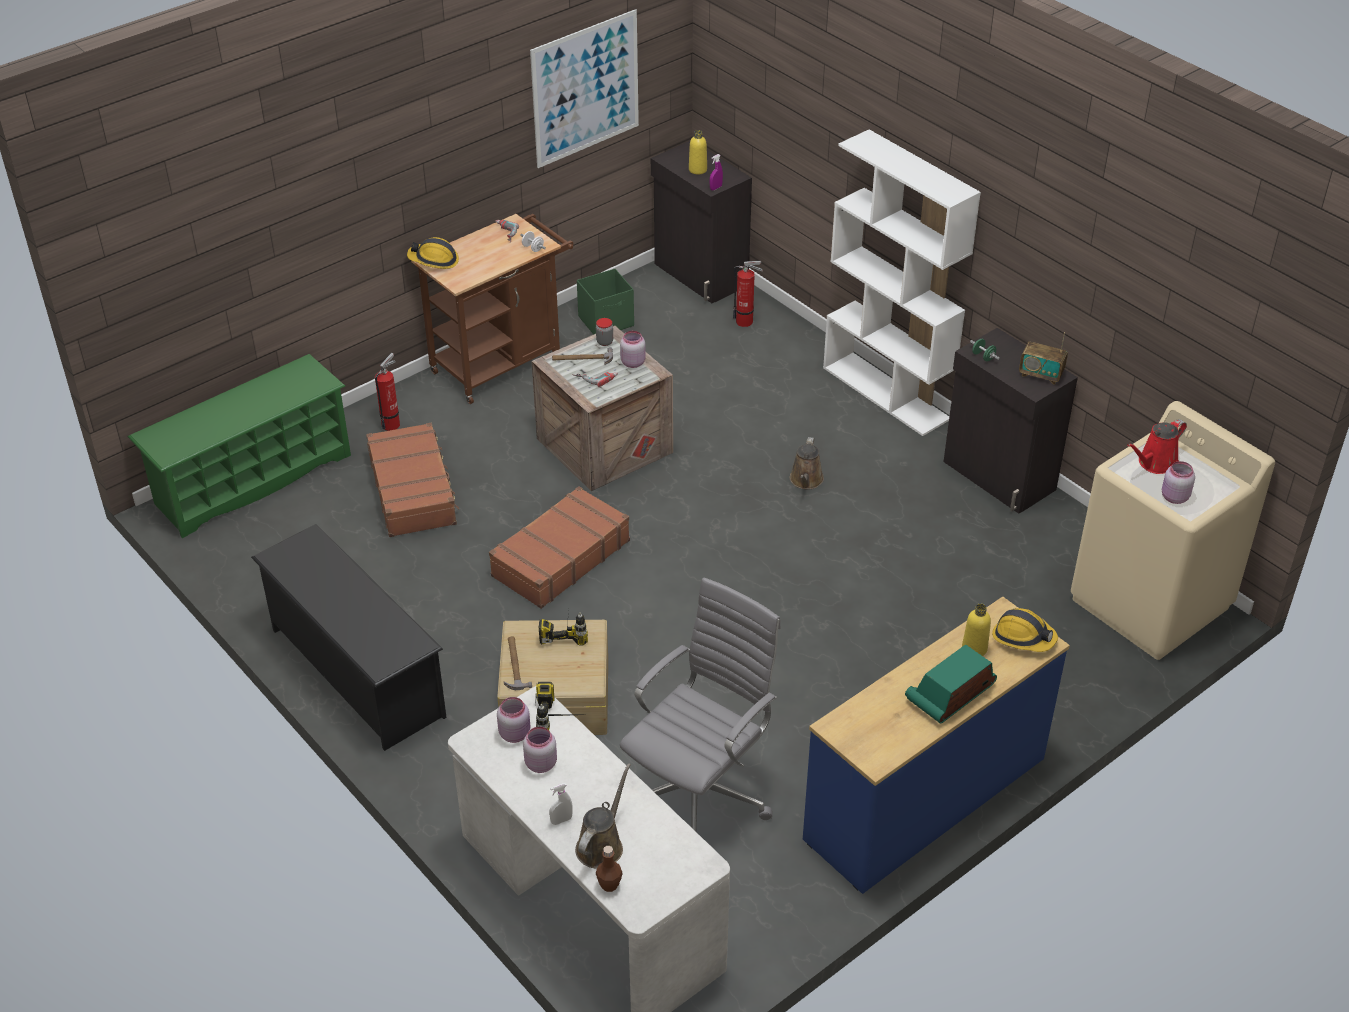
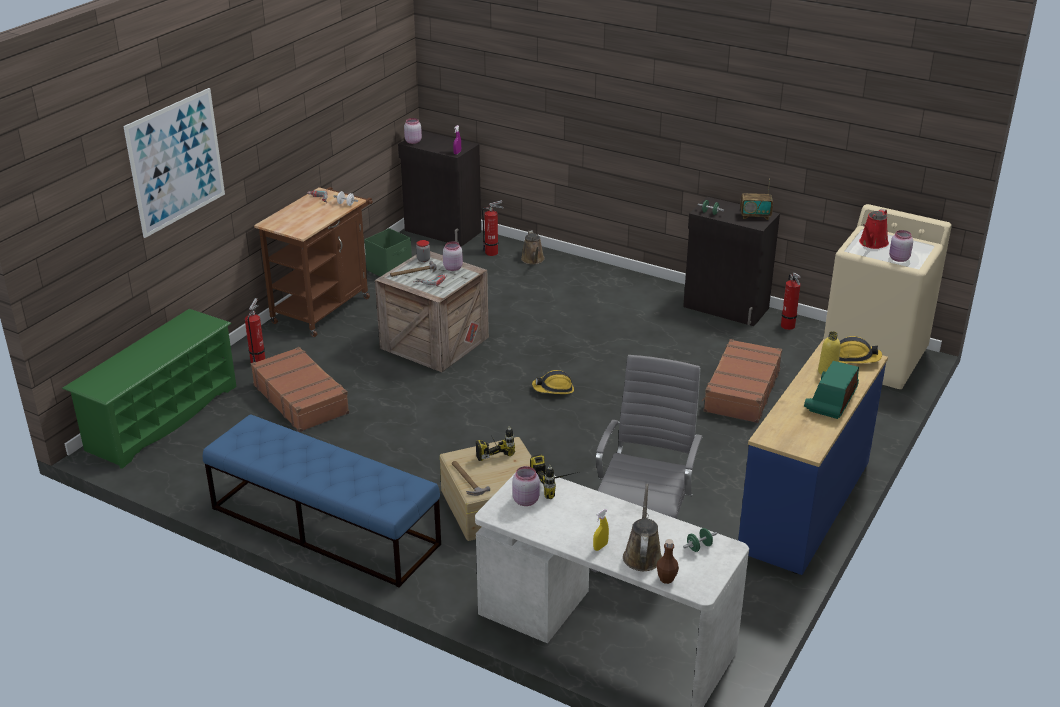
camera: 20 degrees left, 10 degrees down
black shoe rack [251,524,447,751] -> blue bench [203,415,441,588]
hard hat [407,237,459,269] -> hard hat moved to [532,370,574,394]
brown suitcase [489,486,630,609] -> brown suitcase moved to [702,339,782,423]
pink jar [523,727,557,773] -> pink jar moved to [404,118,422,144]
picture [530,9,639,168] -> picture moved to [123,88,225,238]
white spray bottle [549,783,573,825] -> yellow spray bottle [593,509,609,551]
yellow bottle [689,130,707,174] -> none
brown watering can [790,437,824,489] -> brown watering can moved to [521,230,545,265]
white bookcase [823,129,981,436] -> none
none -> green dumbbell [683,528,717,552]
none -> fire extinguisher [781,273,801,330]

